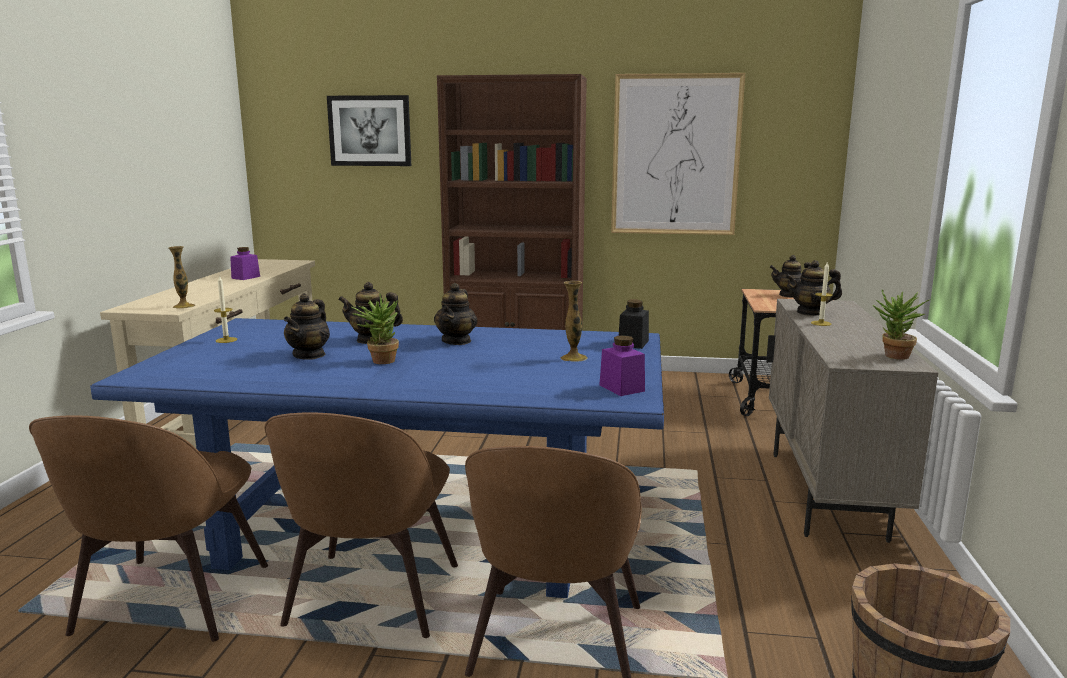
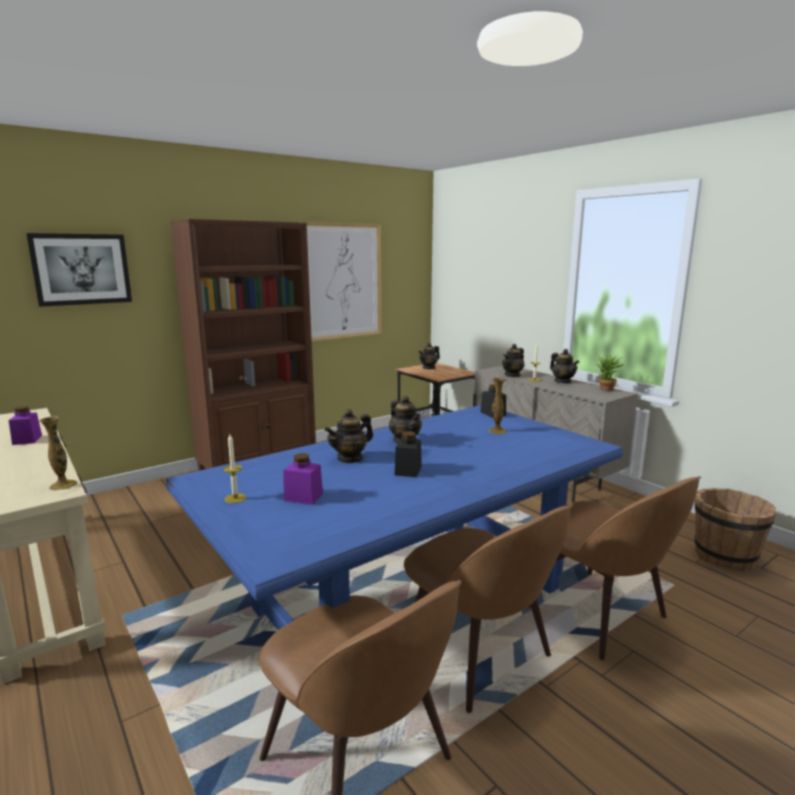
camera: 45 degrees left, 0 degrees up
teapot [284,293,330,360] -> teapot moved to [550,349,579,383]
potted plant [352,294,399,364] -> black jar [395,431,422,477]
purple jar [599,336,645,396] -> purple jar moved to [284,453,323,505]

